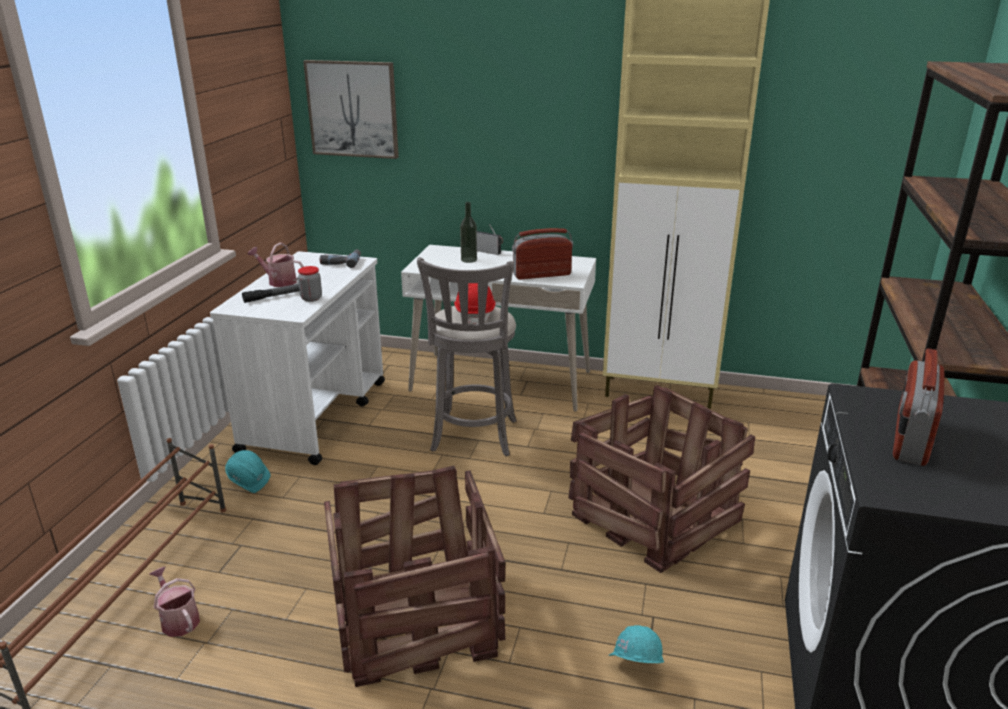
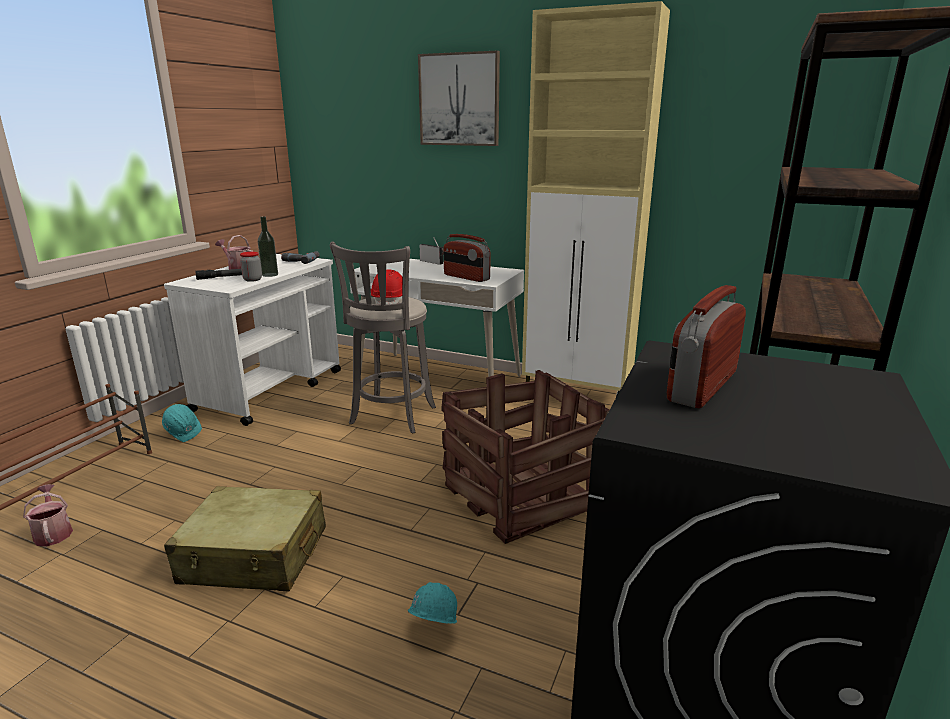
camera: 10 degrees right, 5 degrees down
picture [303,60,399,159] -> picture moved to [418,51,500,146]
crate [324,466,505,687] -> beige suitcase [164,486,326,592]
bottle [460,202,477,263] -> bottle moved to [258,216,278,277]
radio [512,228,573,280] -> radio turned 135 degrees counterclockwise [444,234,491,282]

